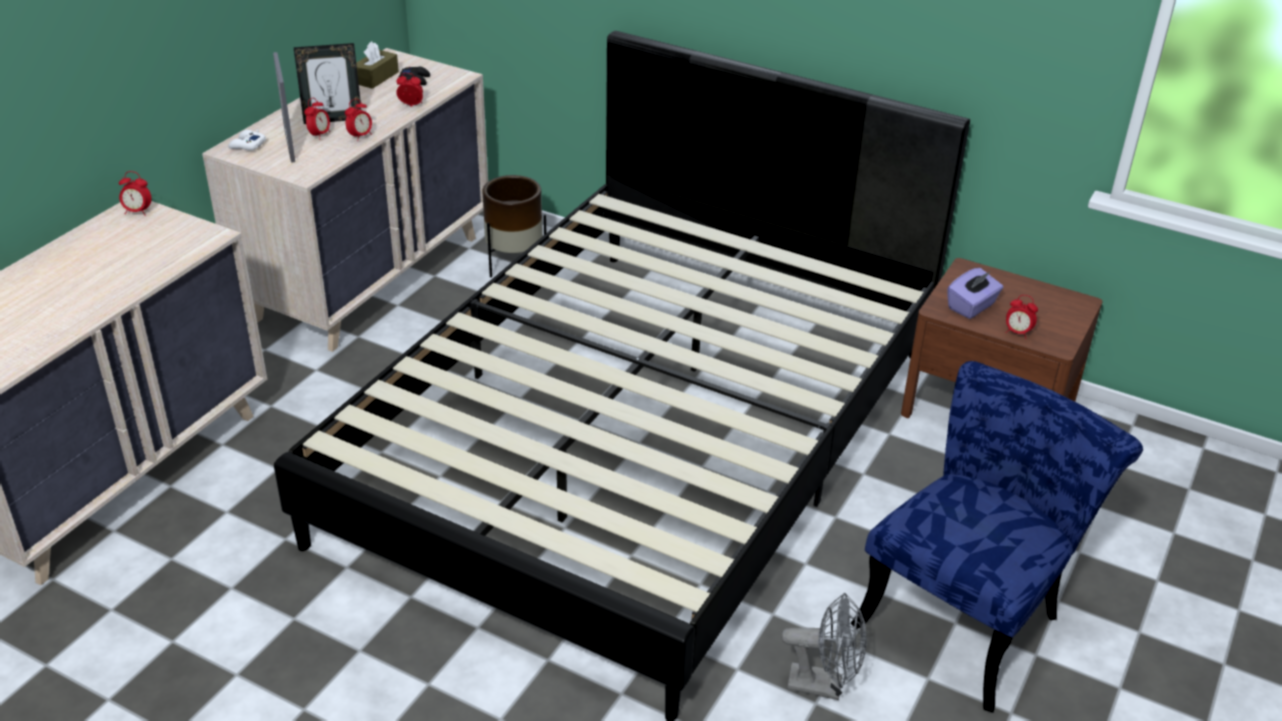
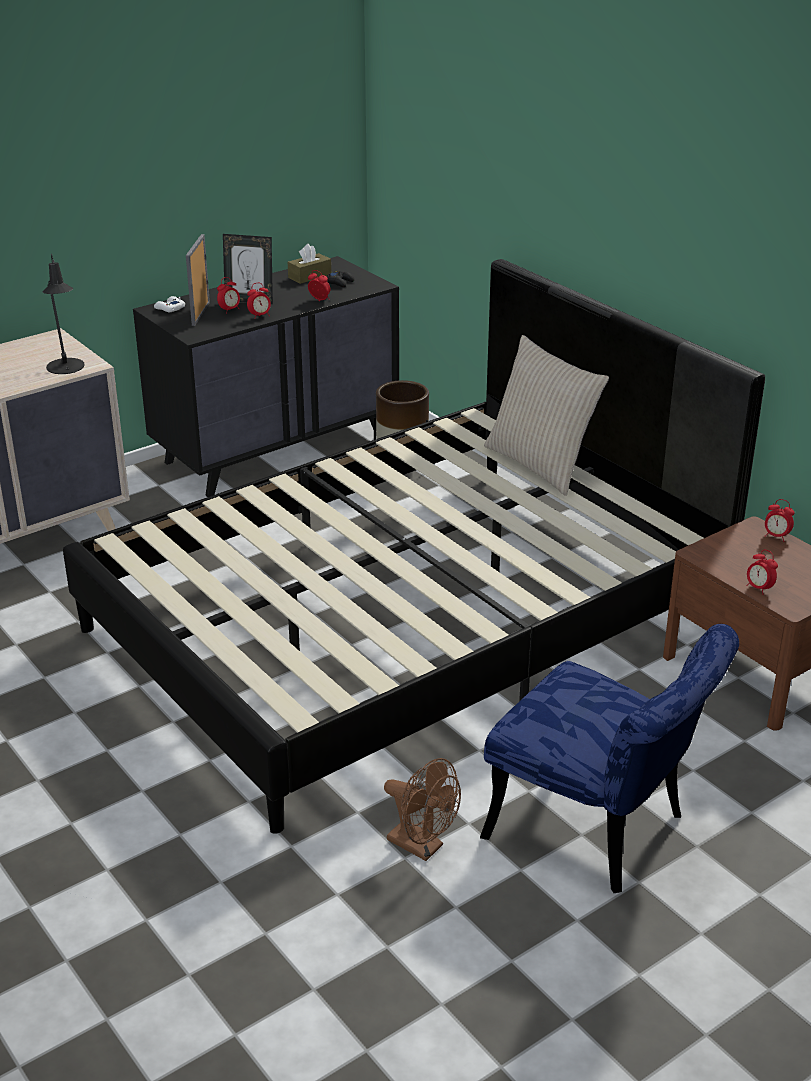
camera: 25 degrees right, 5 degrees down
alarm clock [119,171,151,216] -> alarm clock moved to [765,499,795,542]
beige dresser [202,48,488,352] -> black dresser [133,256,399,497]
grey fan [781,593,867,700] -> brown fan [384,758,461,861]
blue chair [851,361,1143,713] -> blue chair turned 60 degrees clockwise [480,624,739,893]
purple tissue box [947,268,1003,319] -> none
none -> black table lamp [43,254,85,374]
none -> beige pillow [484,335,609,496]

